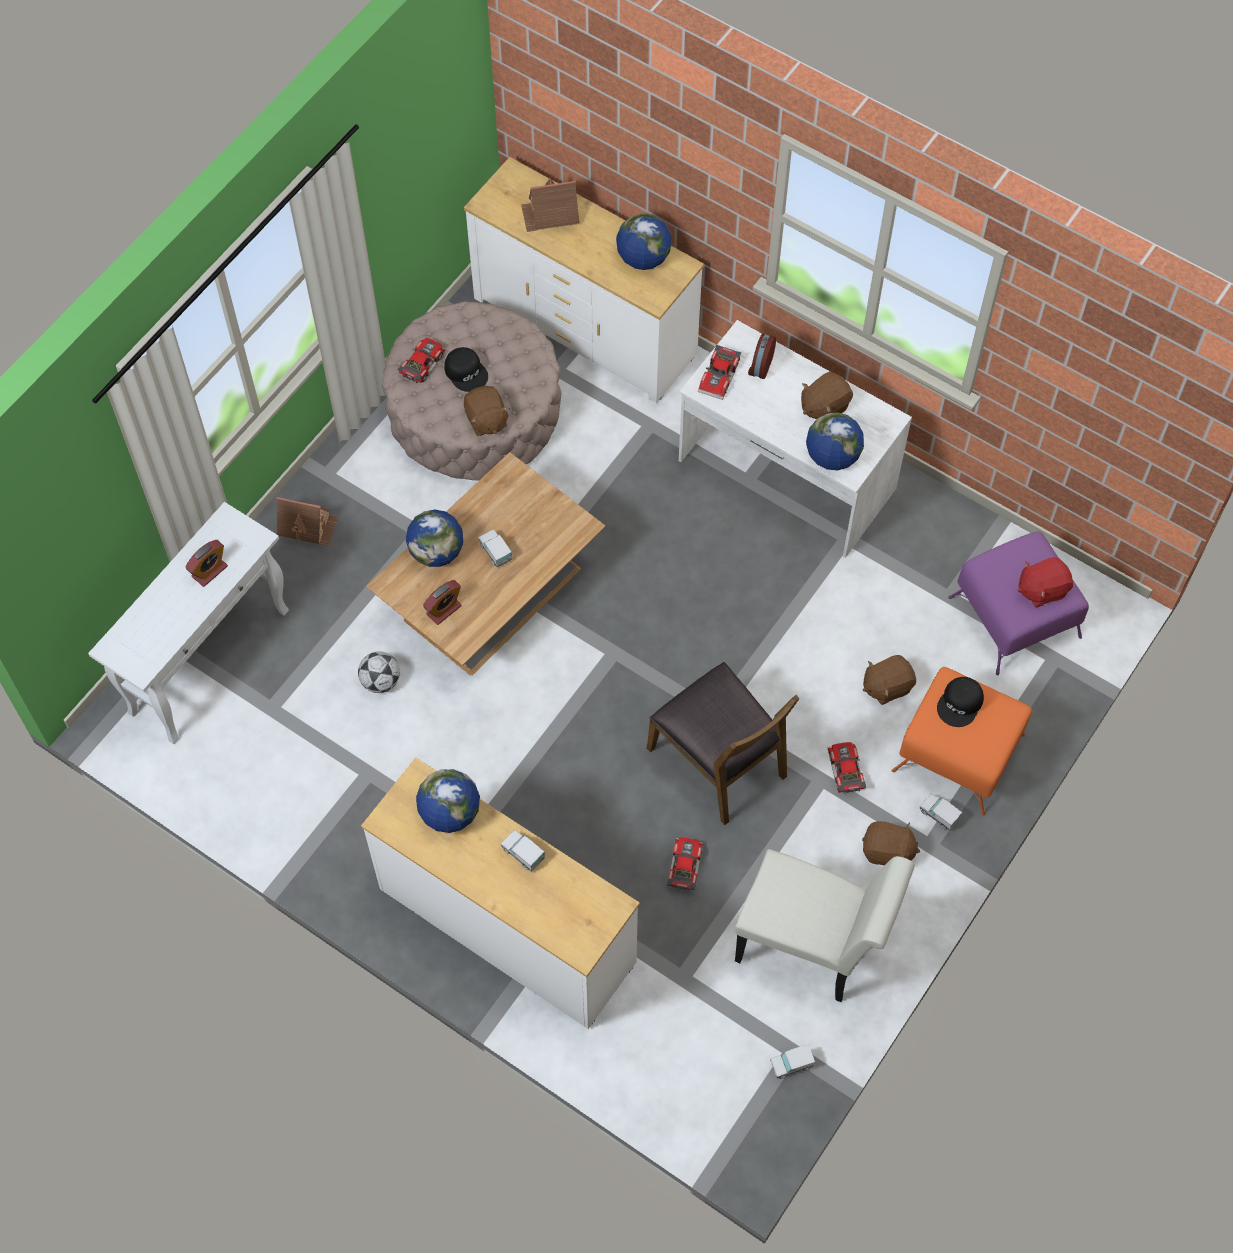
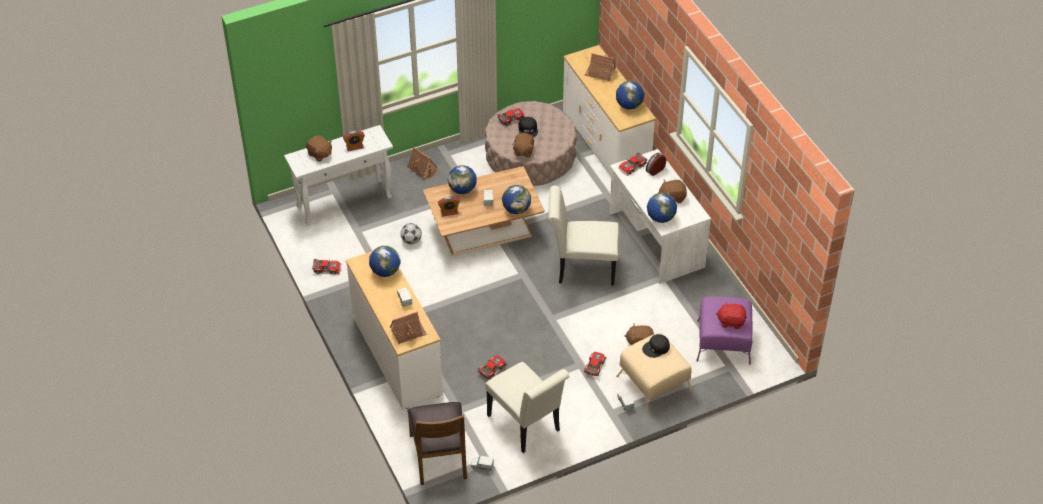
camera: 30 degrees right, 15 degrees down
brown chair [647,662,800,825] -> brown chair moved to [407,402,467,485]
brown plush toy [862,821,920,865] -> brown plush toy moved to [306,135,332,162]
orange ottoman [892,667,1032,816] -> beige ottoman [616,333,692,413]
none -> toy car [312,259,341,274]
none -> toy house [390,312,427,344]
none -> globe [502,185,531,214]
none -> white chair [548,186,619,286]

